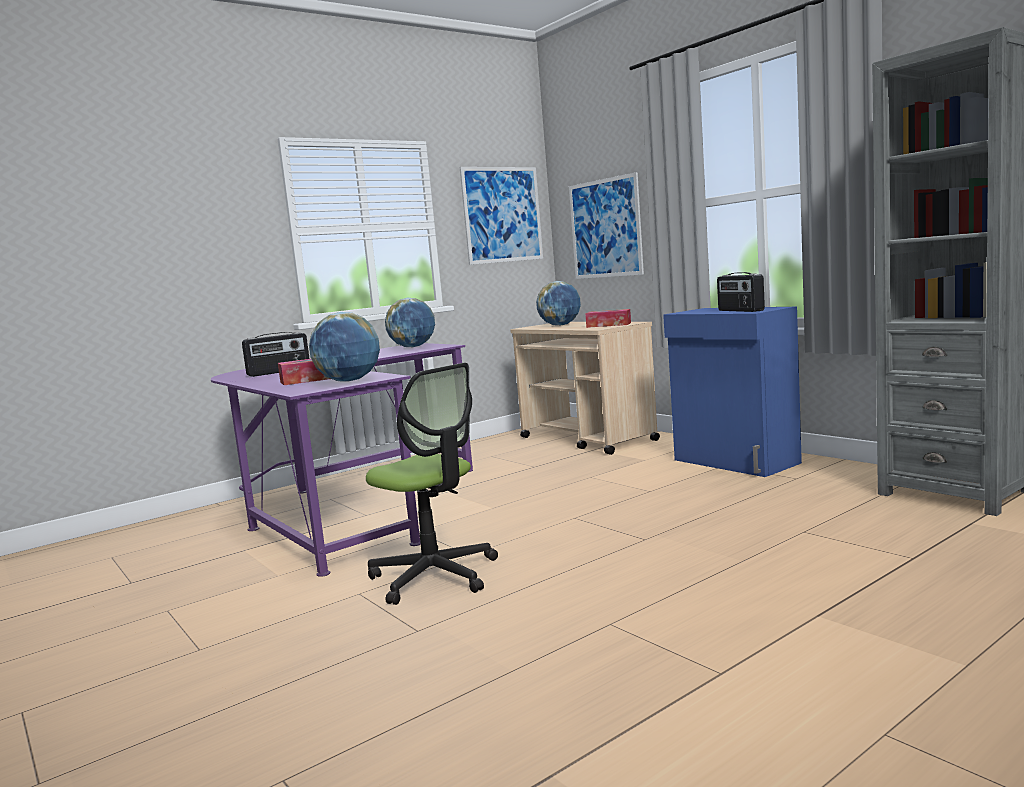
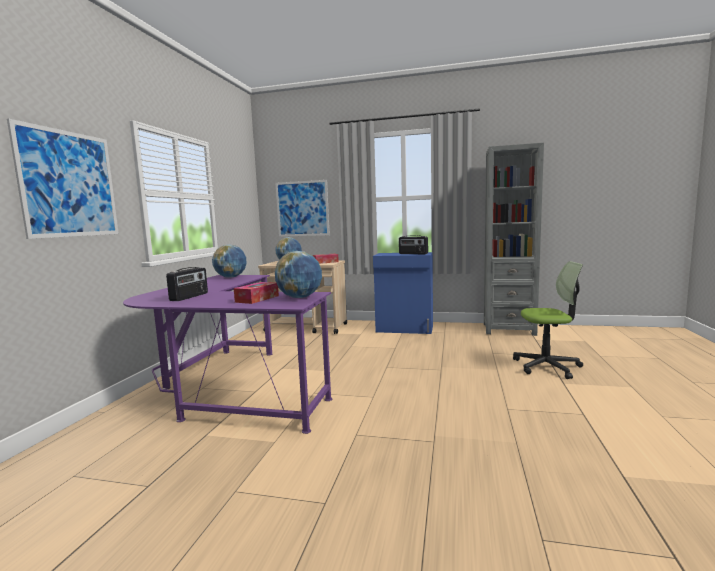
camera: 40 degrees left, 0 degrees up
office chair [366,363,498,605] -> office chair moved to [513,261,583,379]
picture [460,167,543,265] -> picture moved to [7,119,119,239]

